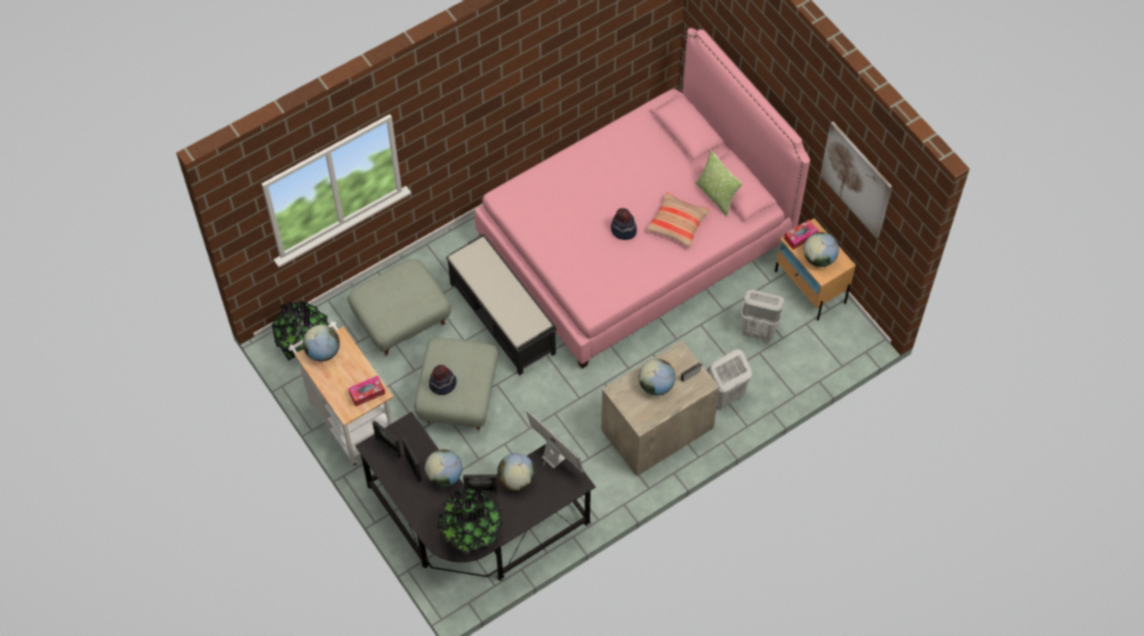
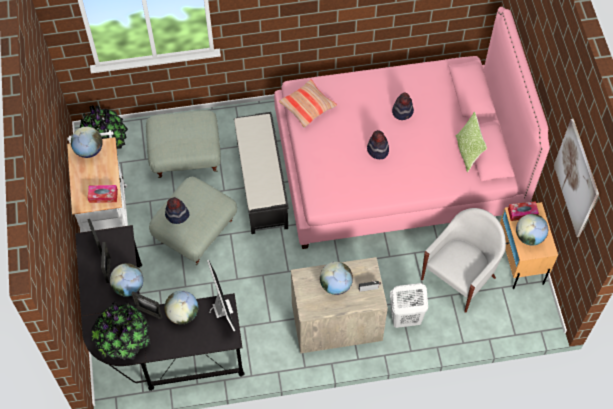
camera: 25 degrees right, 0 degrees up
pillow [646,192,710,248] -> pillow moved to [279,79,337,128]
white laundry basket [741,290,784,342] -> white armchair [421,208,506,313]
none -> hat [392,93,414,120]

